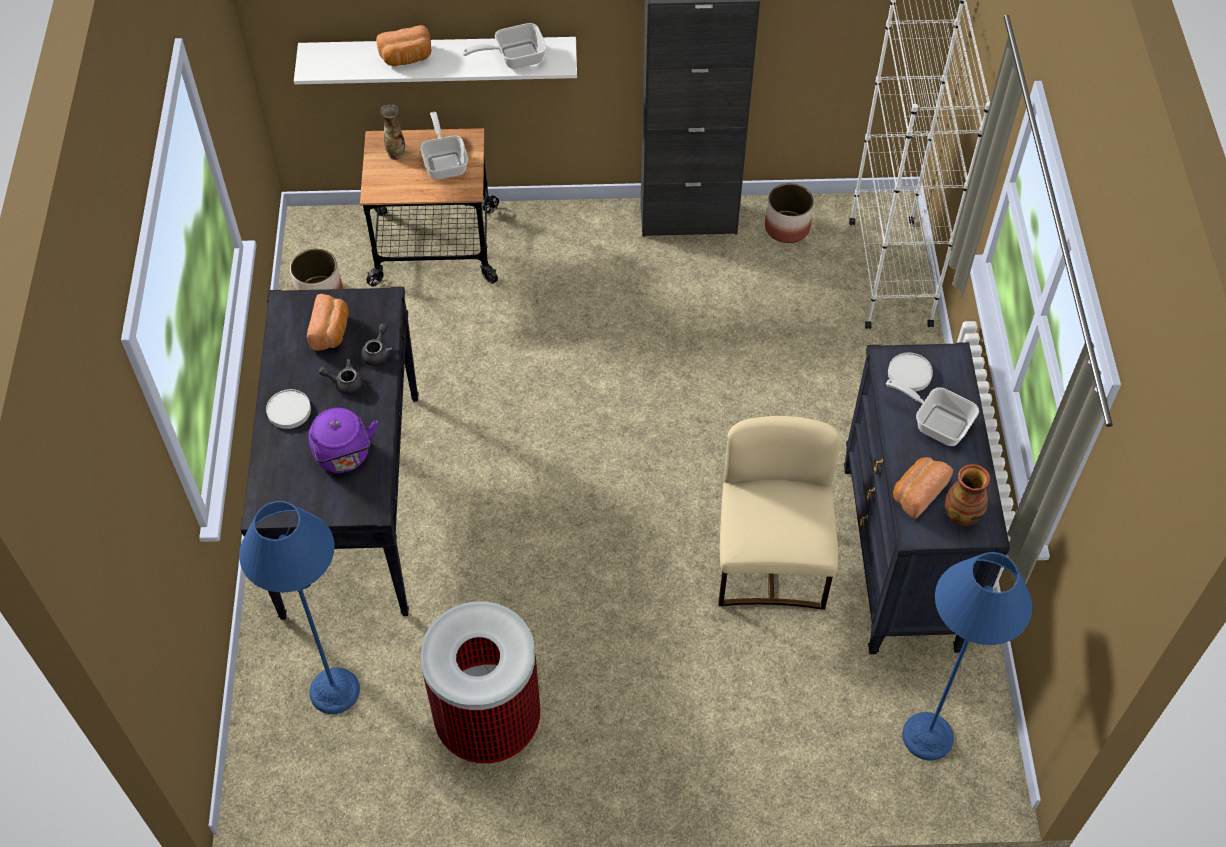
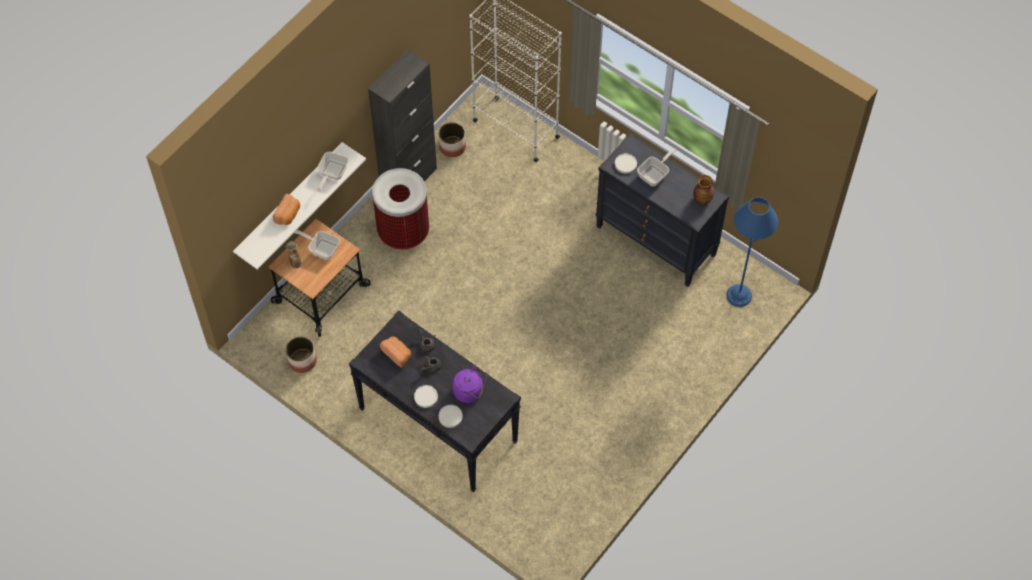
camera: 50 degrees left, 5 degrees up
blue floor lamp [239,501,360,714] -> none
trash can [420,601,540,764] -> trash can moved to [372,168,429,250]
beige chair [719,416,842,610] -> none
frying pan [886,379,979,446] -> frying pan turned 150 degrees clockwise [637,148,677,186]
bread [893,457,953,519] -> none
none -> white plate [439,405,463,428]

